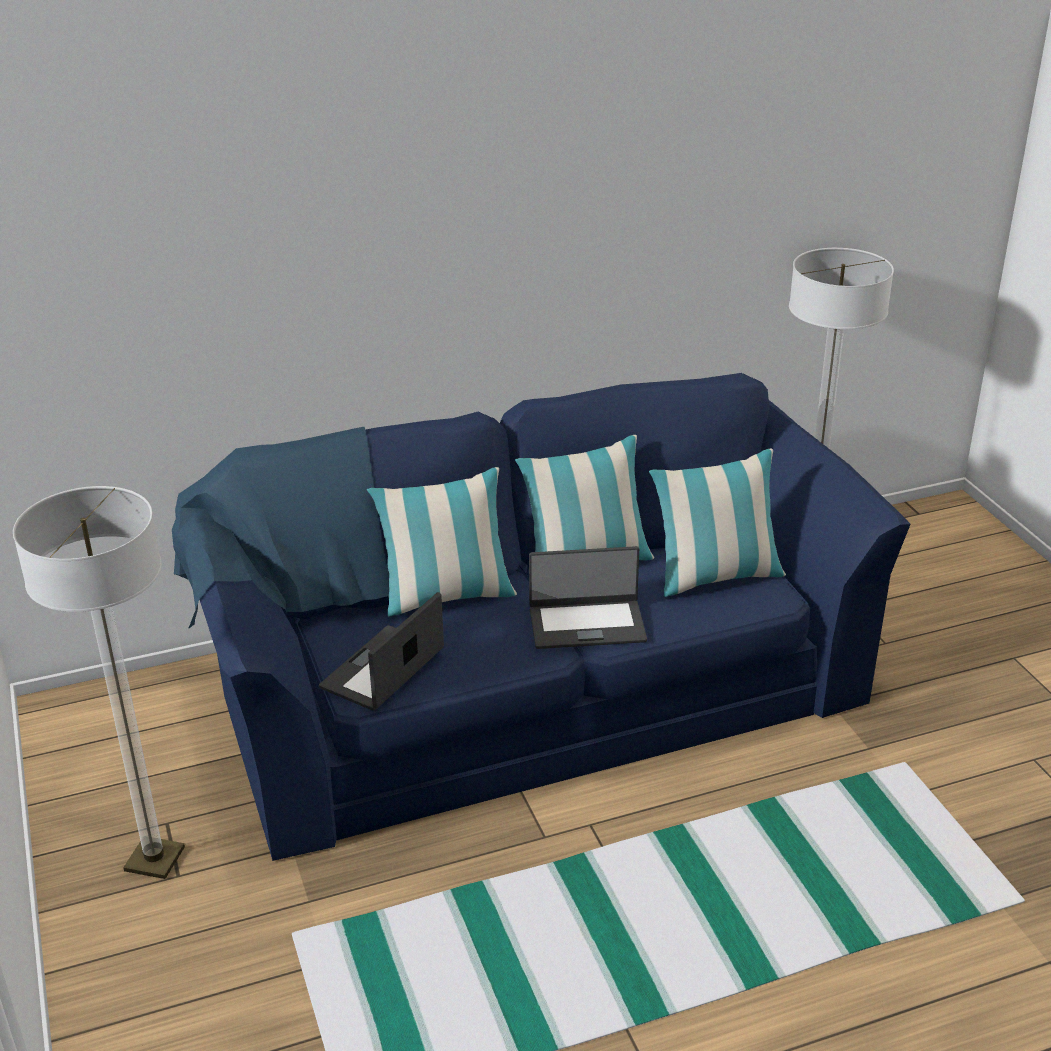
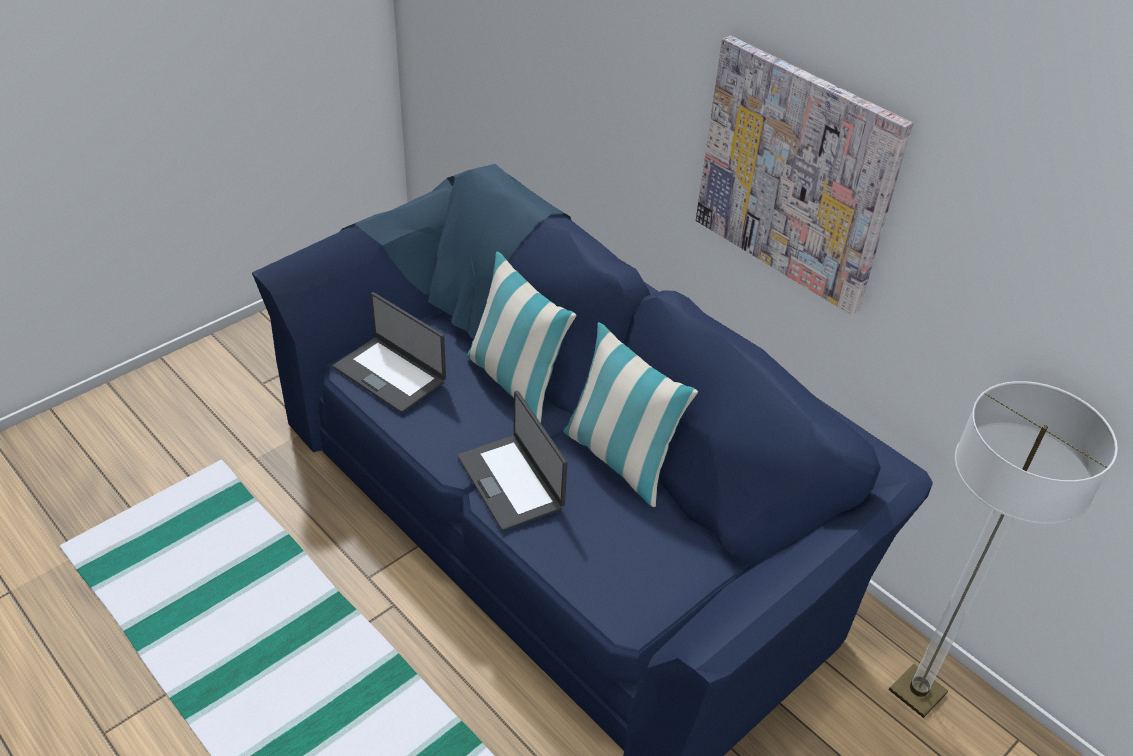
camera: 65 degrees right, 10 degrees up
floor lamp [13,486,185,879] -> none
laptop [319,592,444,711] -> laptop turned 150 degrees counterclockwise [333,292,446,413]
pillow [649,449,786,597] -> none
none -> picture [696,36,913,315]

